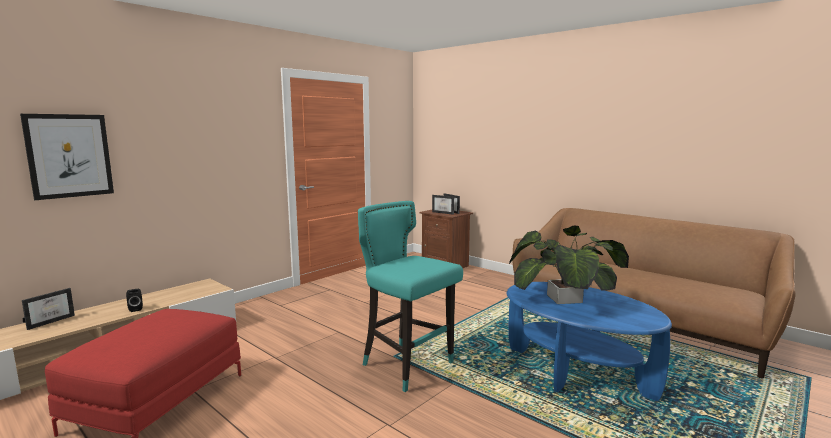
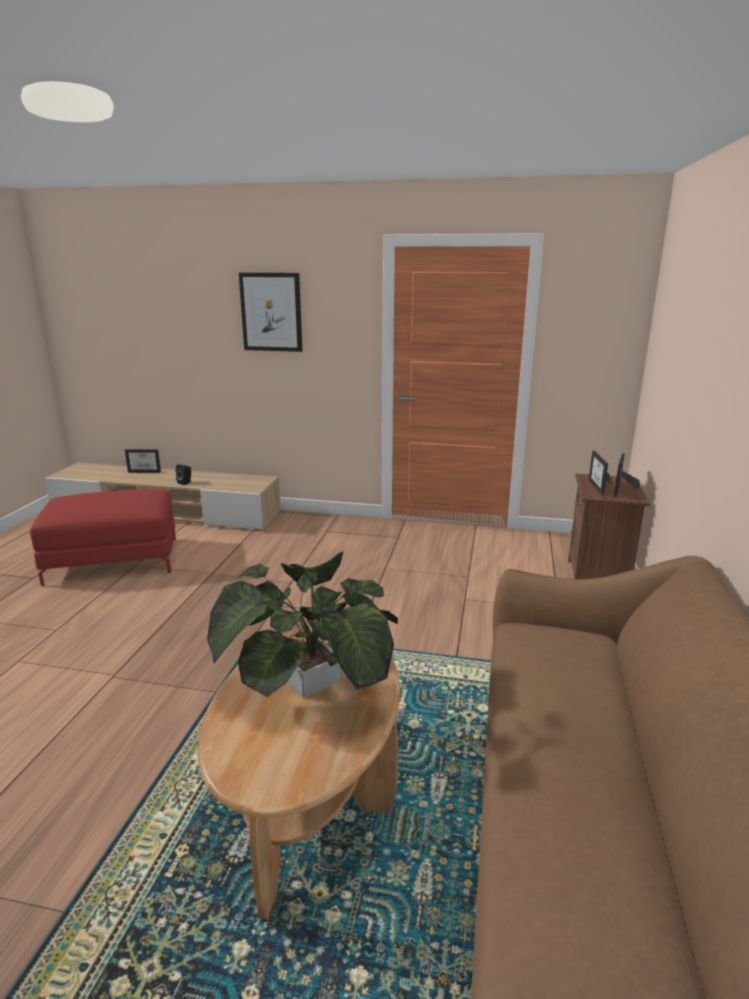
camera: 60 degrees right, 10 degrees up
picture [20,114,114,200] -> picture moved to [239,273,302,352]
turquoise stool [358,201,463,392] -> none
blue coffee table [507,282,672,401] -> brown coffee table [198,626,400,919]

